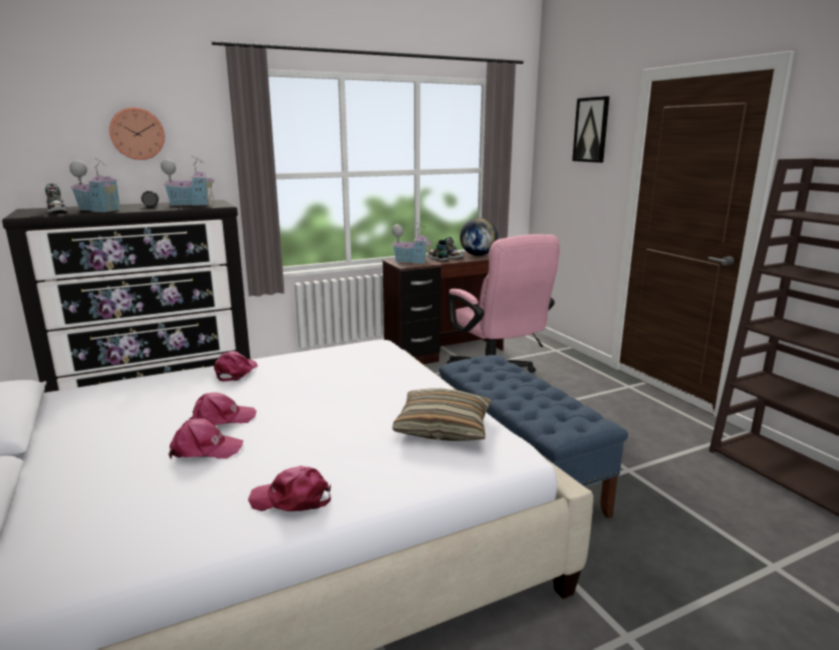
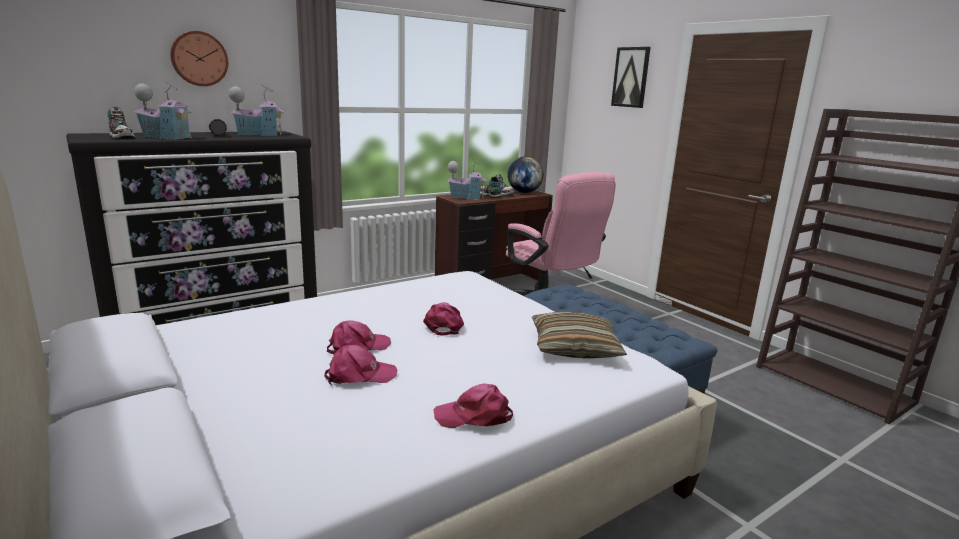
camera: 10 degrees left, 0 degrees up
pink cap [214,351,258,381] -> pink cap moved to [423,302,464,336]

